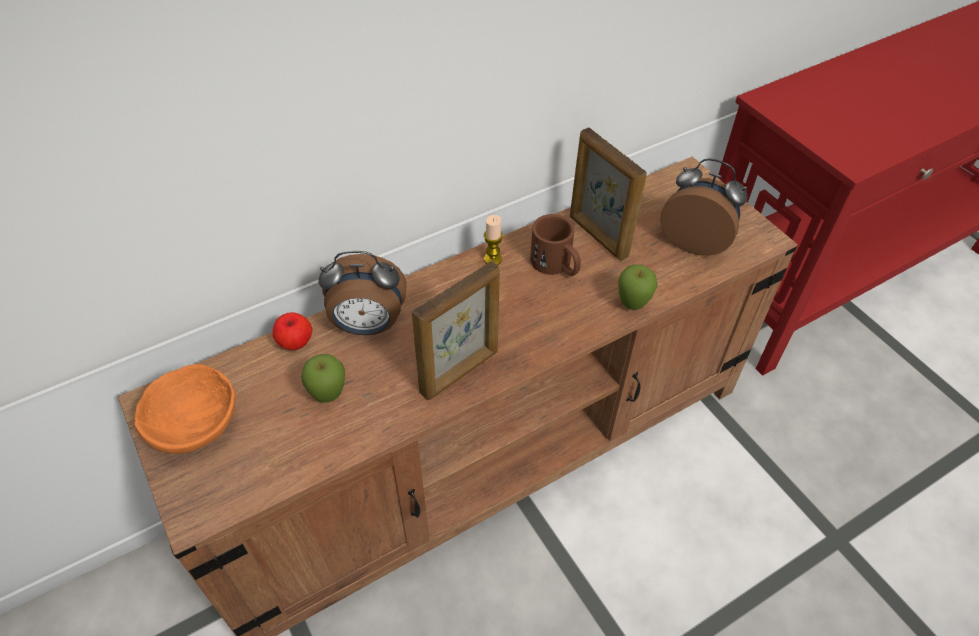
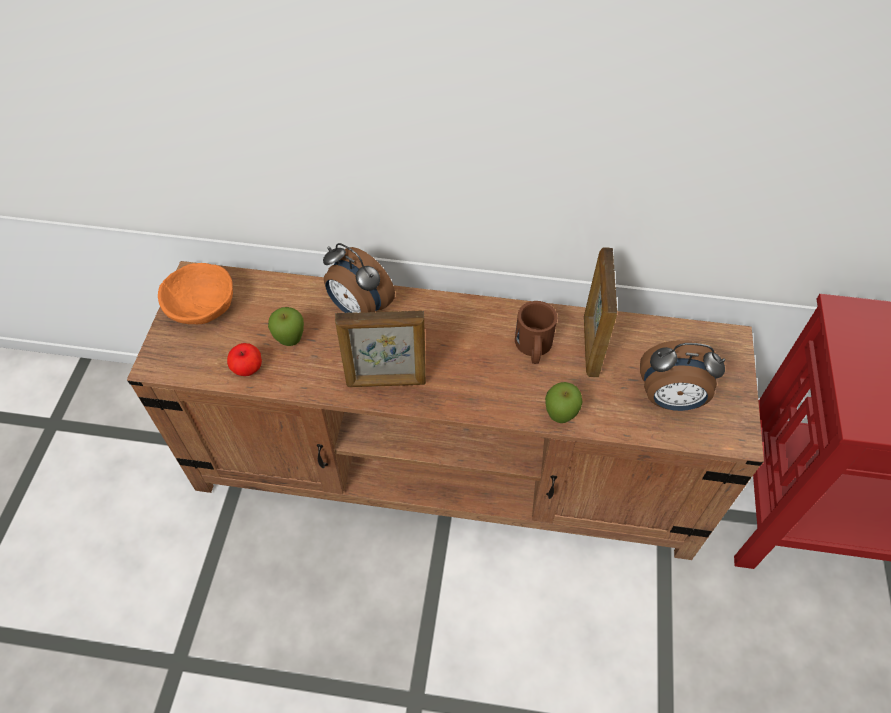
camera: 40 degrees right, 5 degrees up
apple [273,312,312,350] -> apple moved to [227,343,262,376]
candle [484,215,503,265] -> none
alarm clock [660,158,748,256] -> alarm clock turned 120 degrees clockwise [640,340,725,411]

